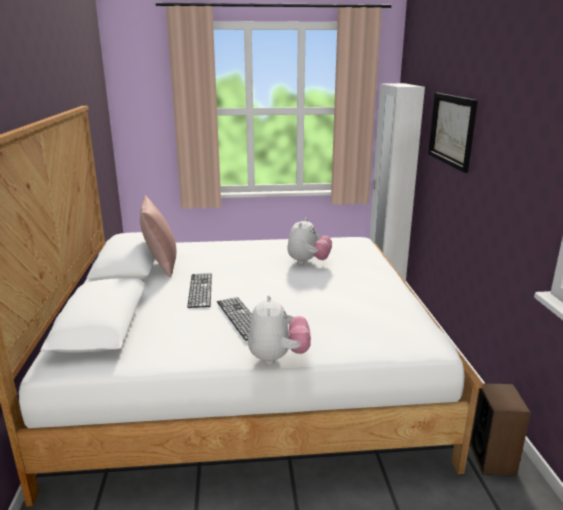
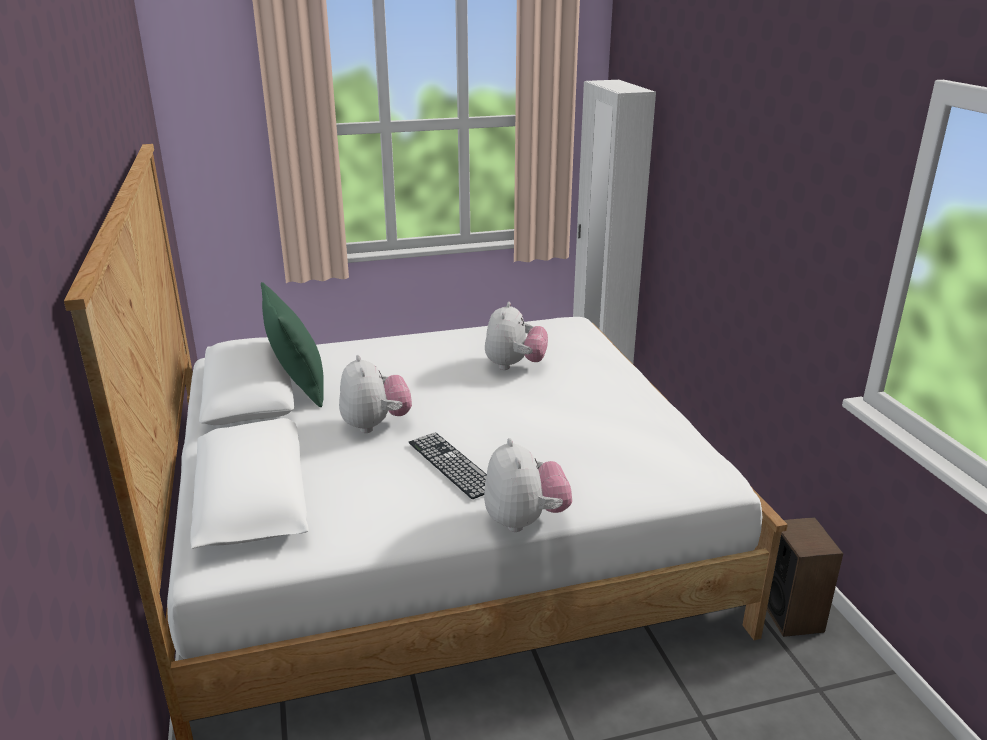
camera: 10 degrees left, 5 degrees up
pink pillow [140,195,176,277] -> green pillow [261,282,324,407]
keyboard [187,273,212,308] -> plush toy [339,355,412,433]
picture [428,93,478,173] -> none

